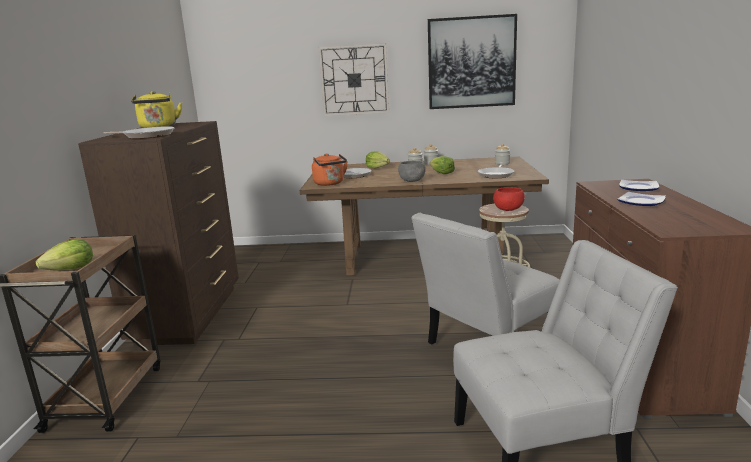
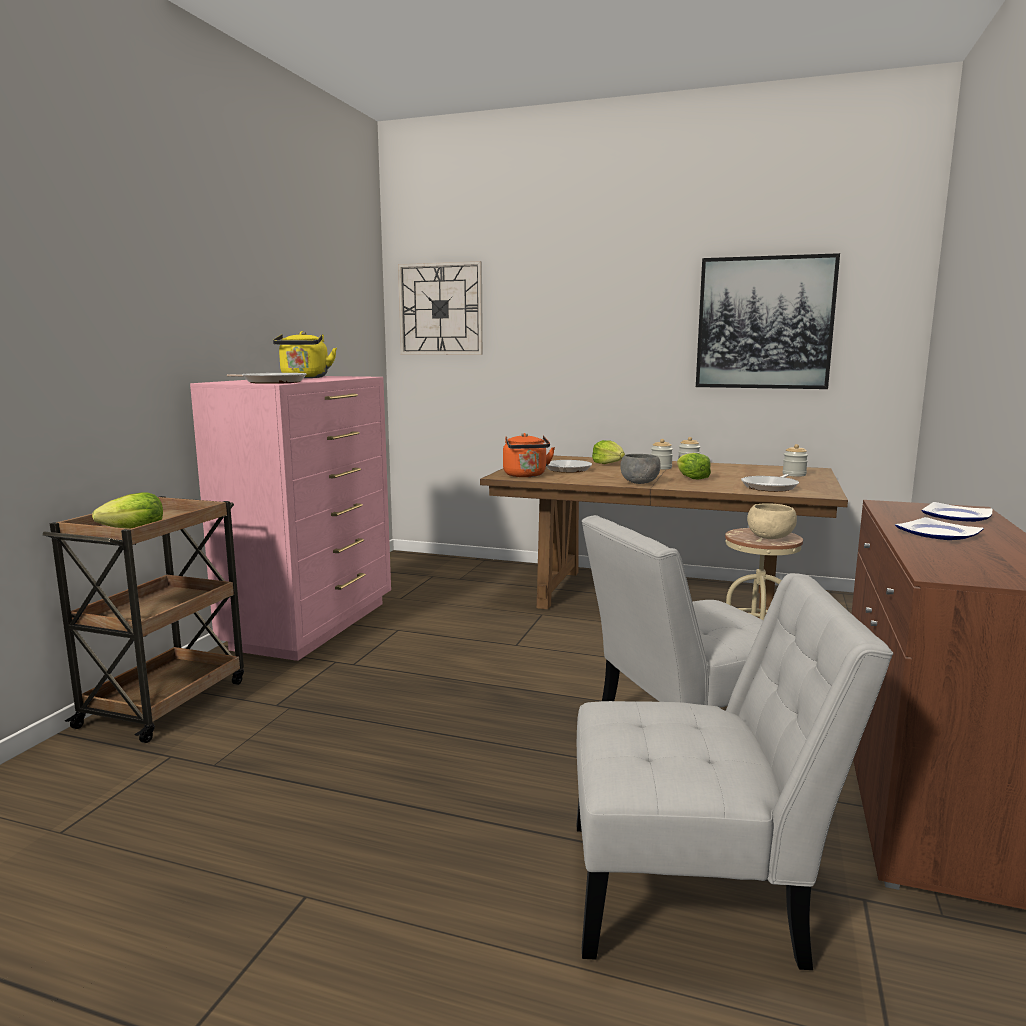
camera: 15 degrees right, 5 degrees down
brown dresser [78,121,239,346] -> pink dresser [190,376,391,661]
wall clock [318,43,389,116] -> wall clock moved to [398,261,483,355]
red bowl [493,187,525,211] -> beige bowl [747,503,797,539]

